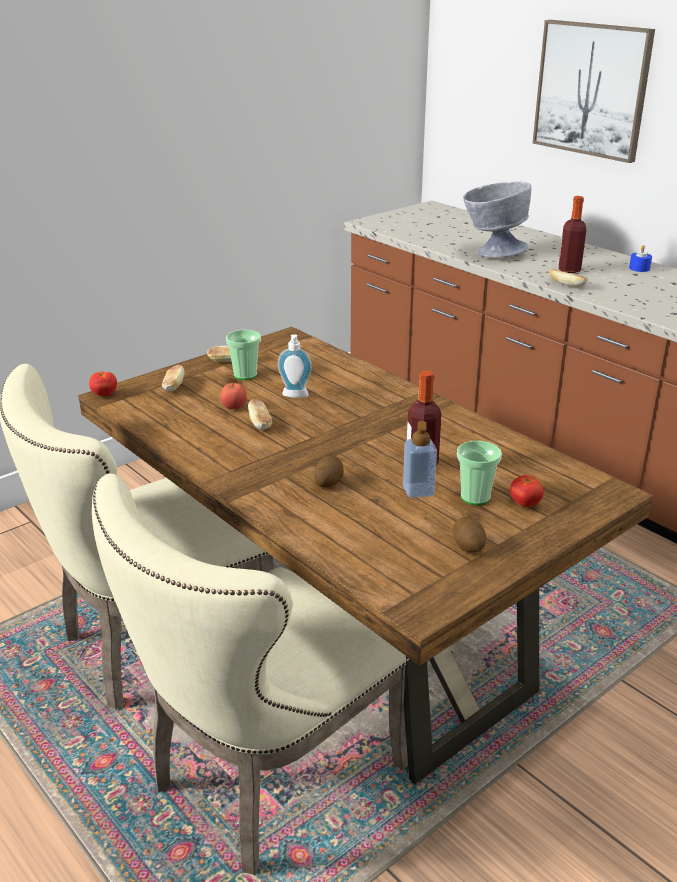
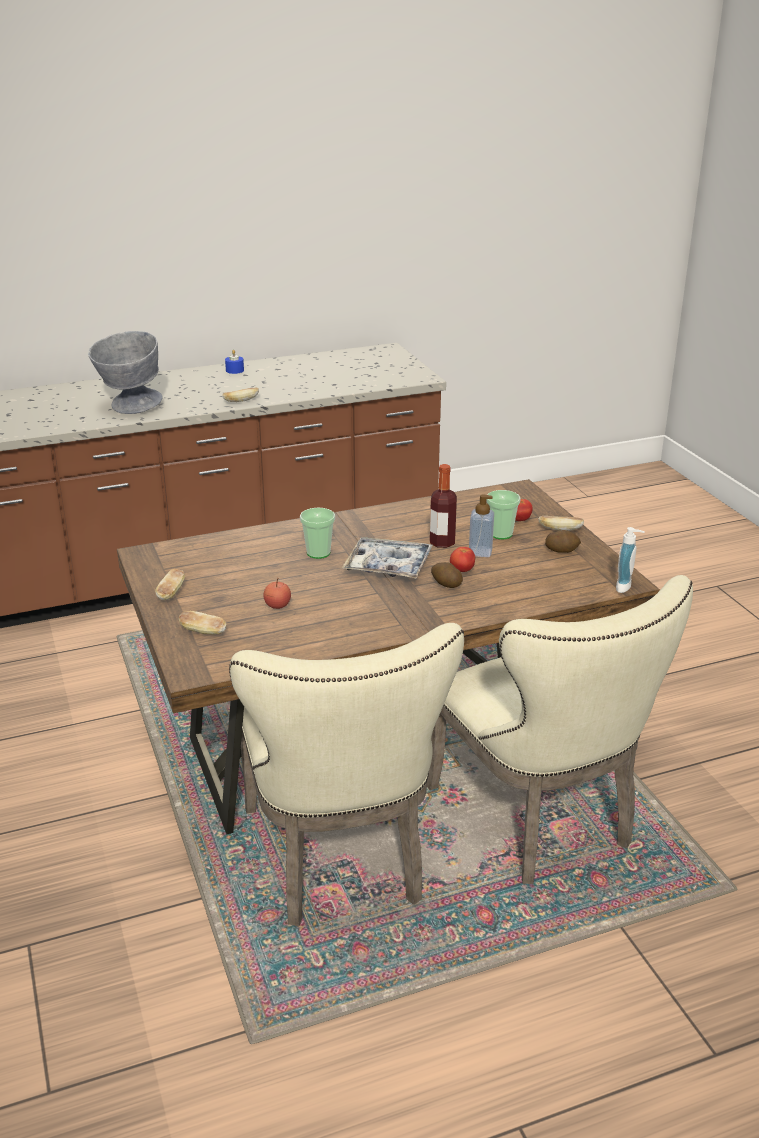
camera: 70 degrees left, 0 degrees up
tomato [89,372,117,396] -> tomato moved to [450,547,475,572]
cup [226,330,261,380] -> cup moved to [300,508,335,559]
bread [248,399,272,430] -> bread moved to [538,516,584,531]
soap dispenser [278,334,312,398] -> soap dispenser moved to [616,527,645,593]
picture [533,20,655,163] -> none
bottle [559,196,586,273] -> none
none -> tray [342,537,433,579]

